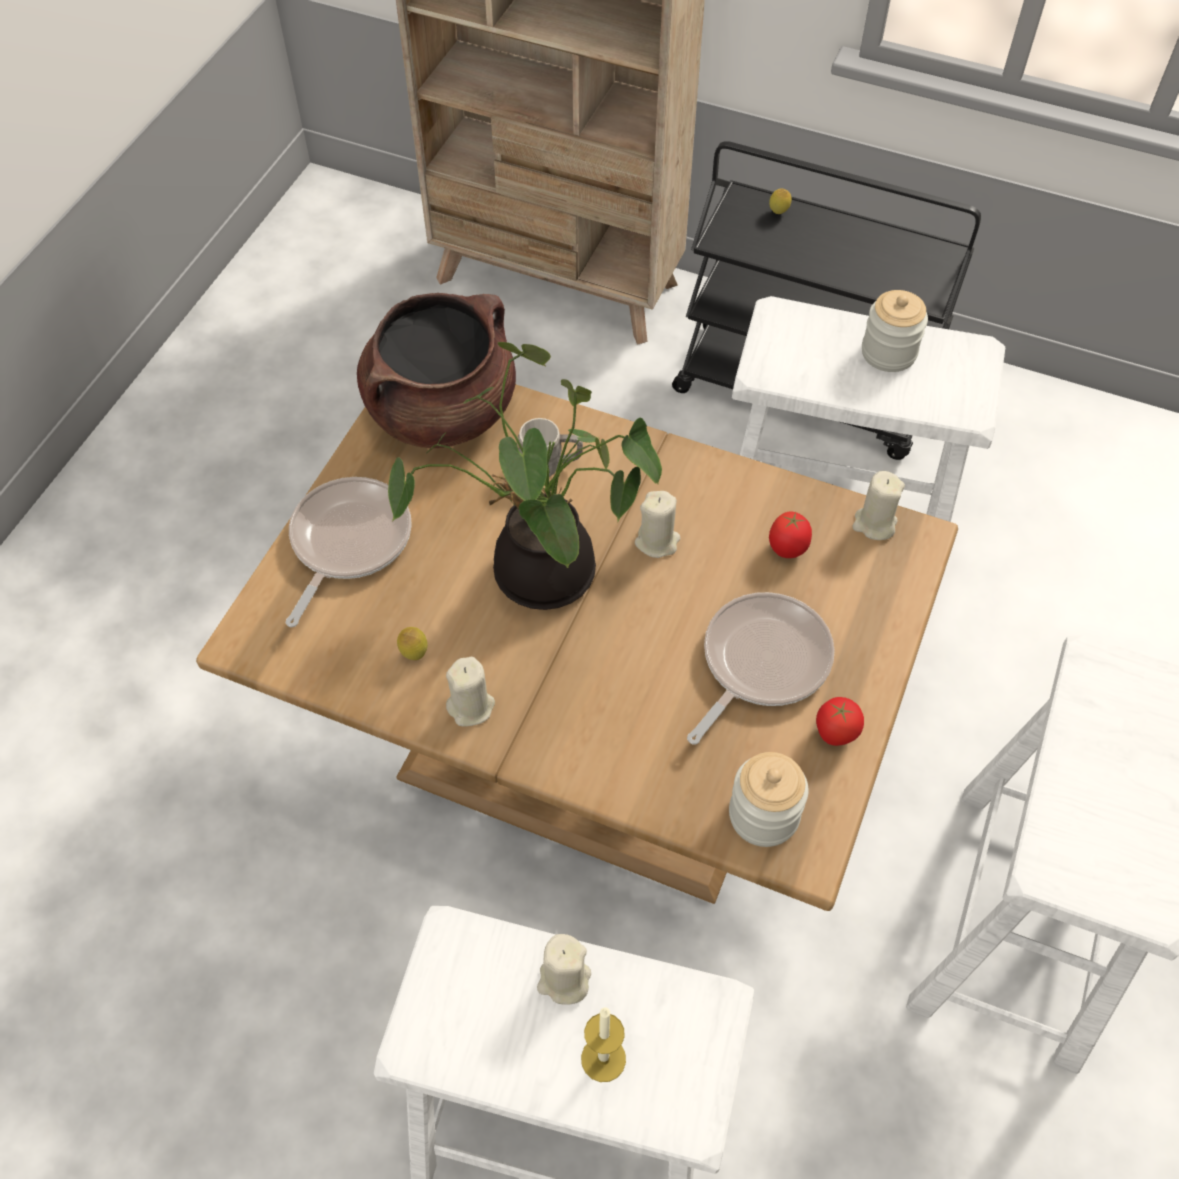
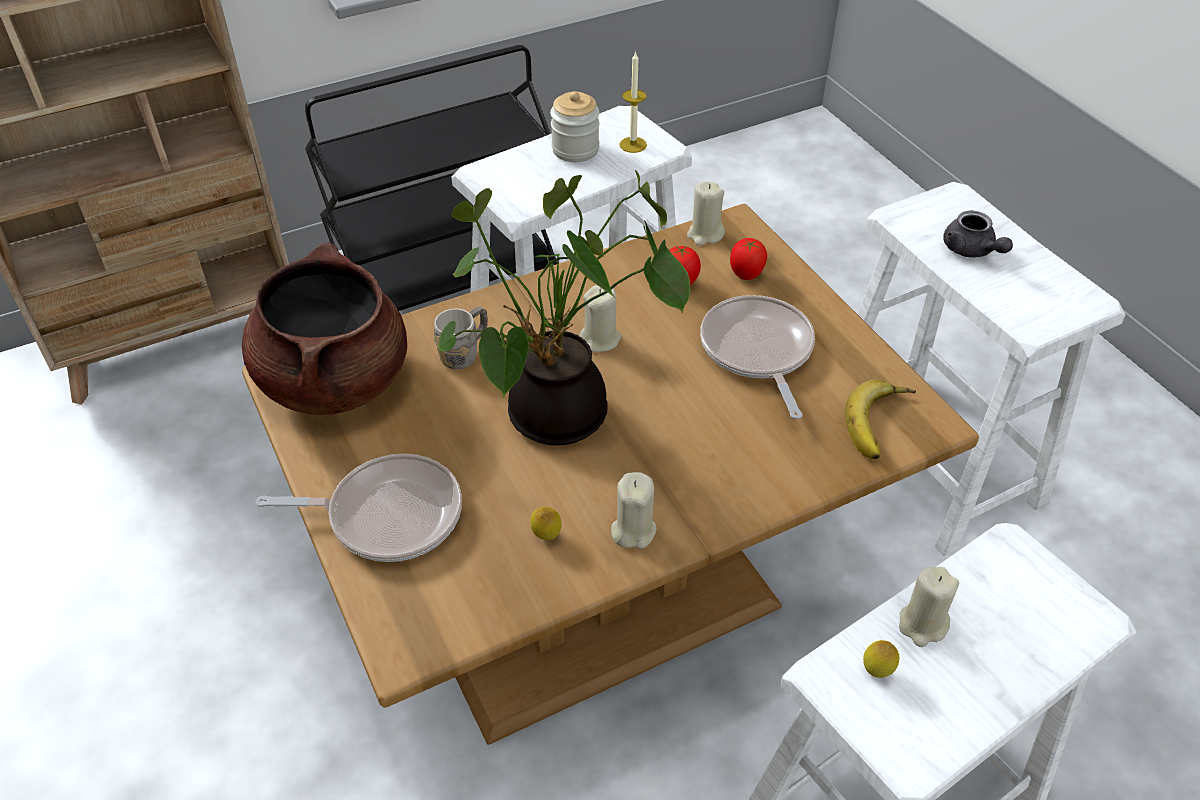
camera: 50 degrees left, 10 degrees down
frying pan [285,477,412,627] -> frying pan turned 120 degrees clockwise [256,454,462,562]
candle [581,1007,626,1082] -> candle moved to [620,51,647,153]
jar [729,752,809,847] -> banana [845,380,916,459]
lemon [769,188,792,214] -> lemon moved to [863,640,899,678]
tomato [816,697,864,746] -> tomato moved to [730,238,767,280]
none -> grey teapot [943,211,1013,258]

